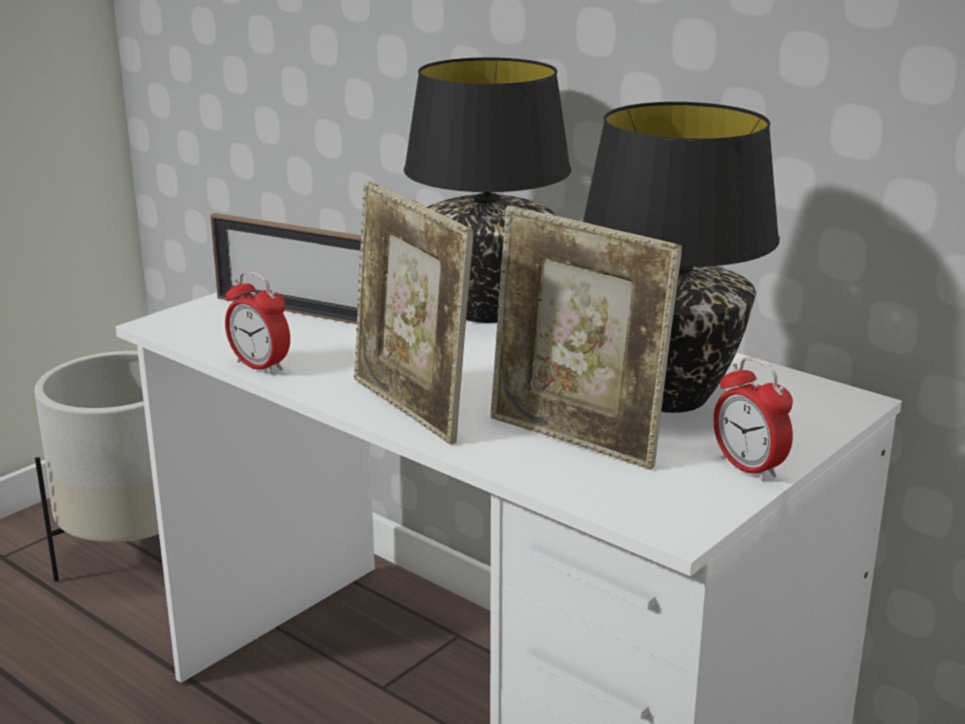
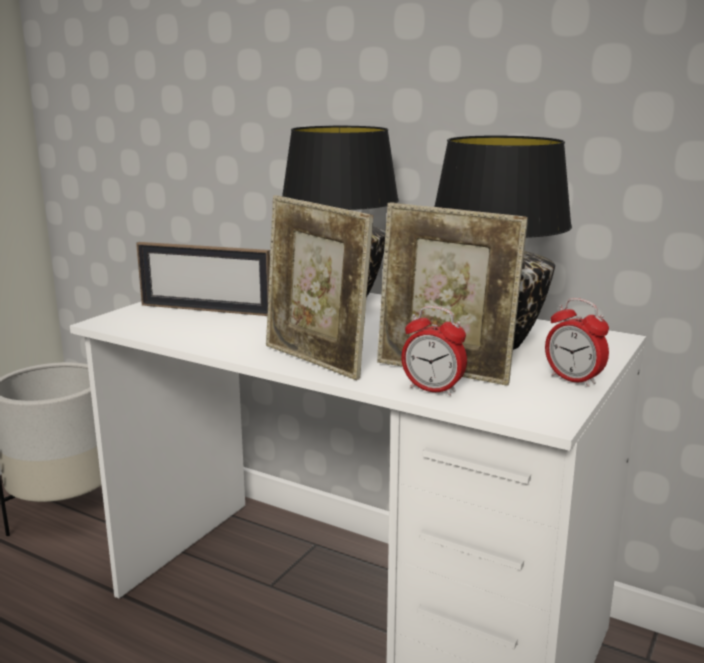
camera: 10 degrees left, 5 degrees down
alarm clock [225,271,290,375] -> alarm clock moved to [401,306,467,396]

